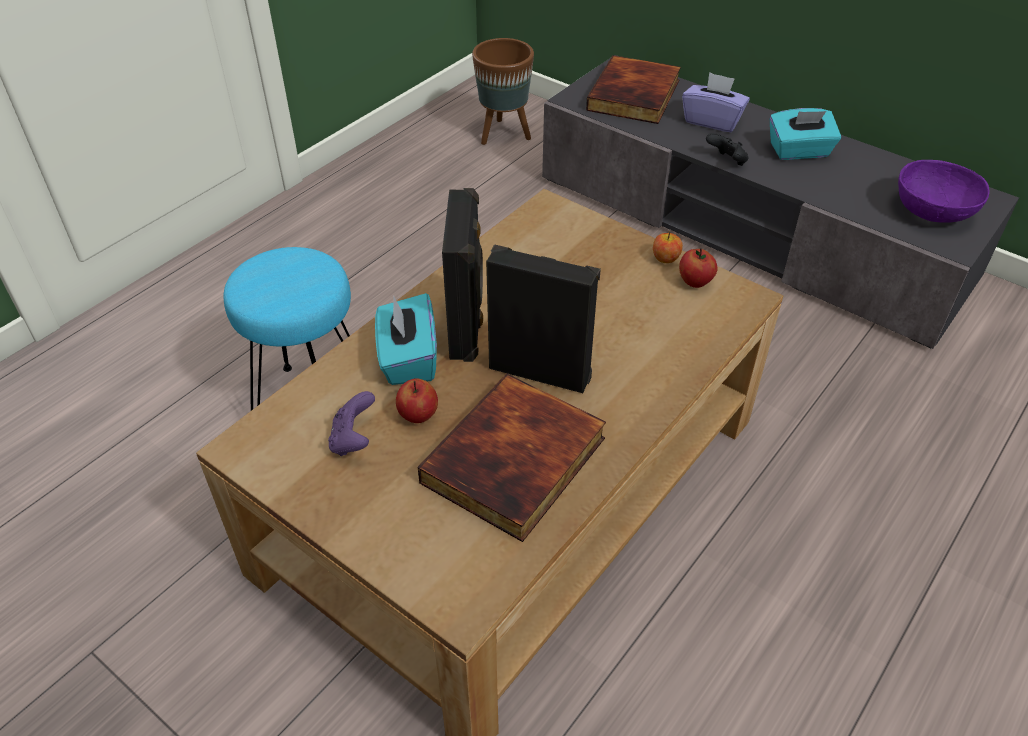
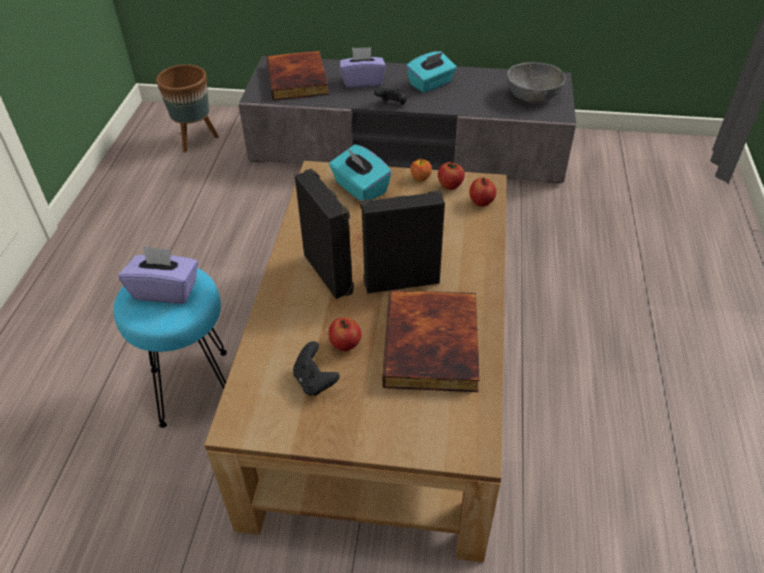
camera: 30 degrees left, 0 degrees up
purple game controller [328,391,375,456] -> black game controller [293,341,340,396]
turquoise tissue box [375,293,437,385] -> turquoise tissue box moved to [329,144,392,201]
purple bowl [898,160,990,223] -> grey bowl [507,62,566,103]
none -> purple tissue box [118,246,198,304]
none -> apple [469,177,496,207]

